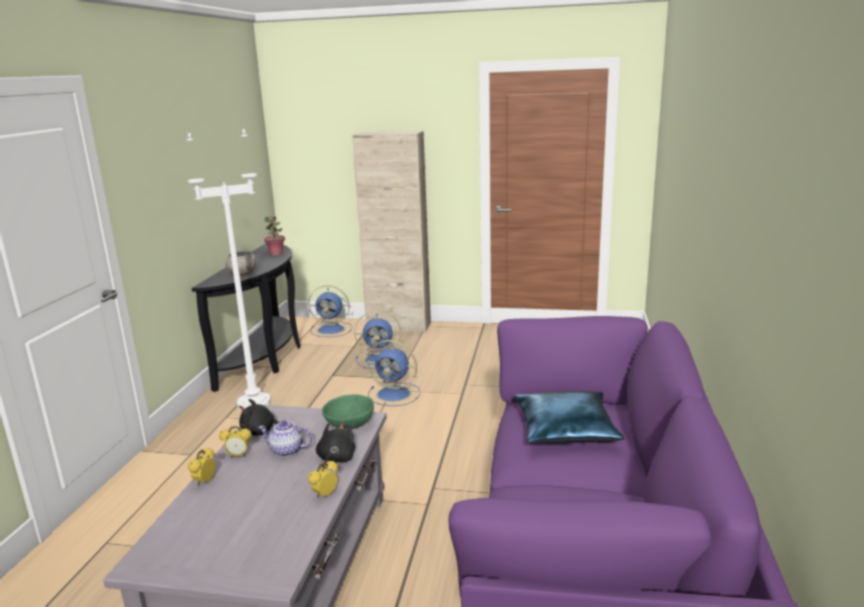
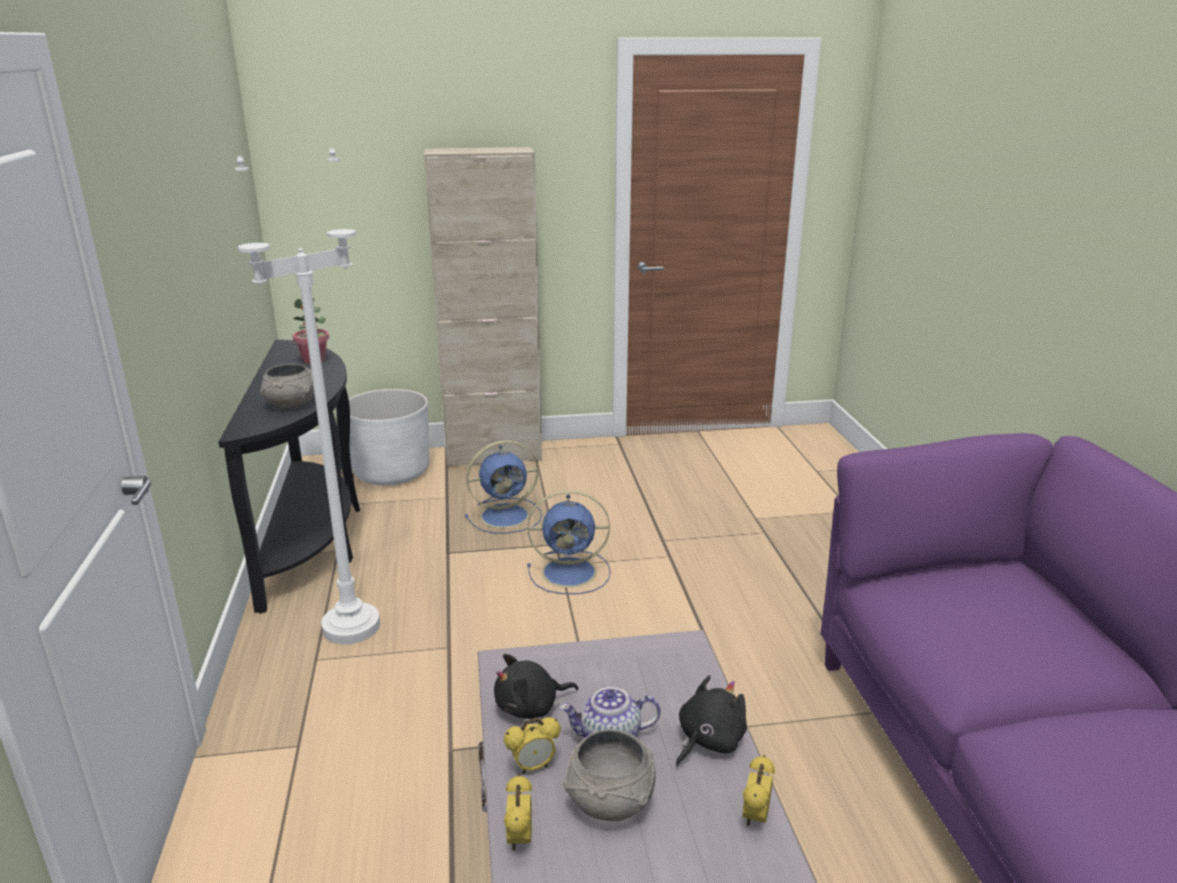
camera: 20 degrees left, 5 degrees up
blue fan [308,285,352,337] -> white planter [349,389,429,486]
black plush toy [316,422,356,468] -> black plush toy turned 45 degrees clockwise [676,675,747,766]
green bowl [322,394,374,430] -> none
blue pillow [513,391,624,443] -> none
none -> grey bowl [564,729,656,821]

